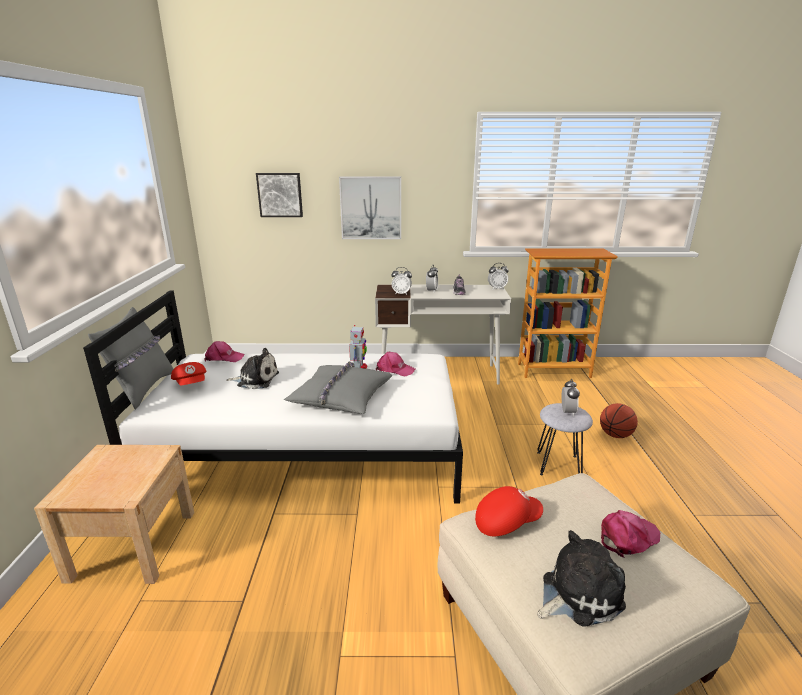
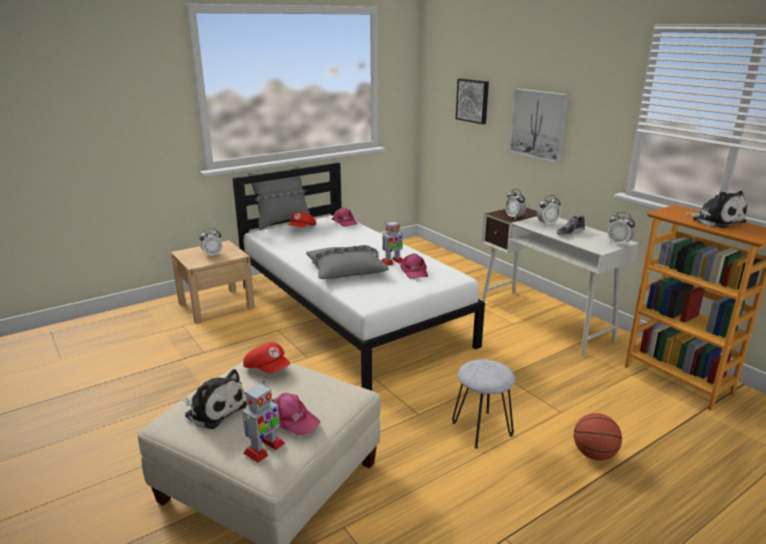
camera: 55 degrees right, 0 degrees up
plush toy [227,348,279,389] -> plush toy moved to [685,191,747,228]
alarm clock [562,379,580,417] -> alarm clock moved to [200,228,222,257]
none -> toy robot [242,381,285,463]

